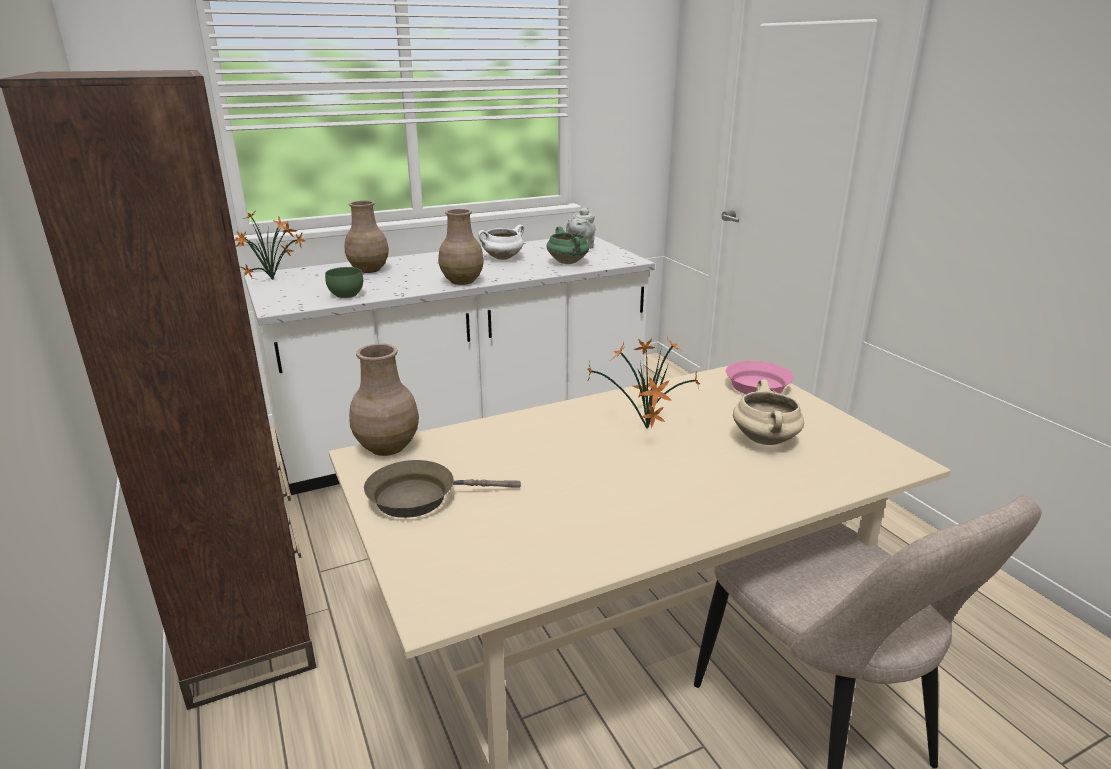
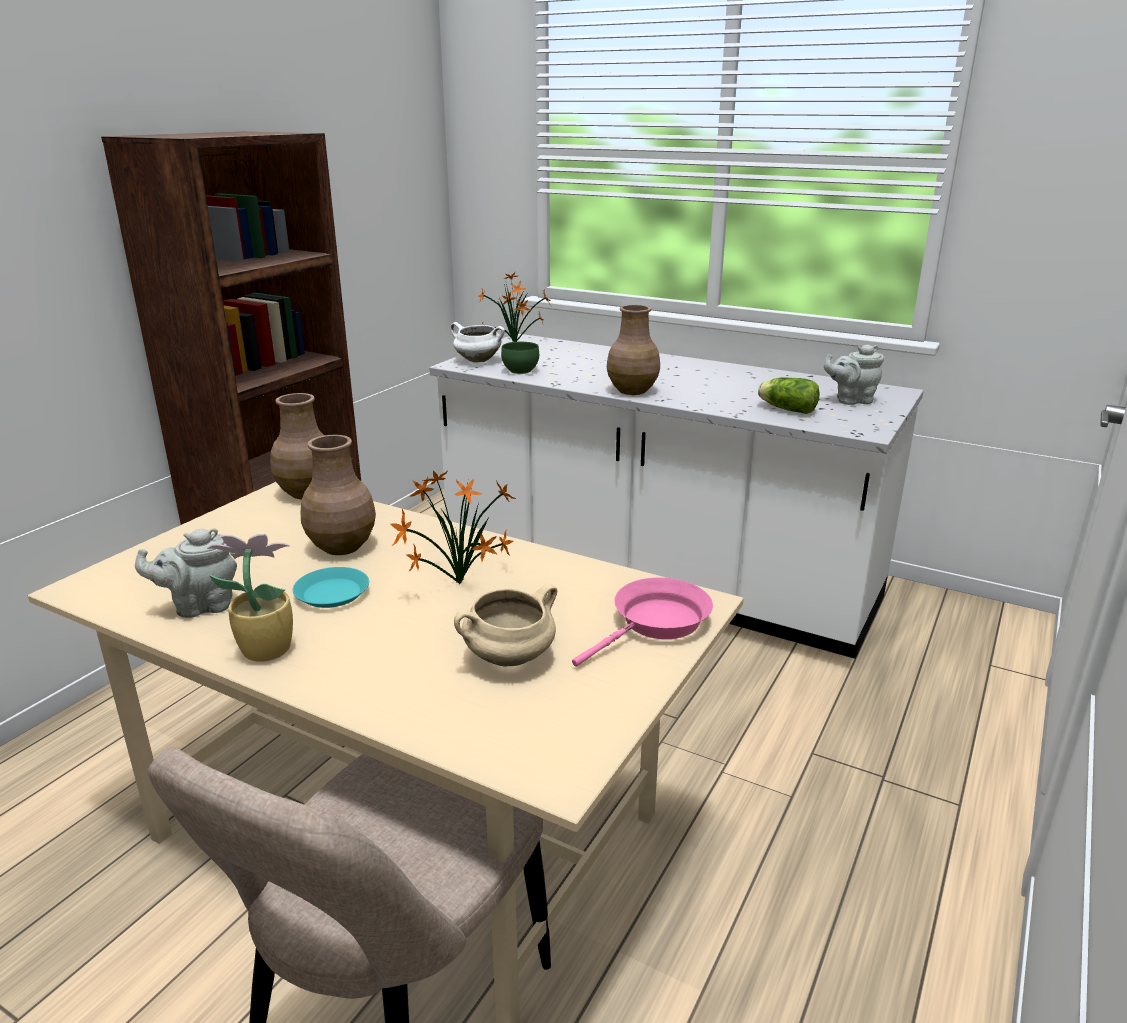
camera: 55 degrees right, 0 degrees up
brown vase [345,201,389,273] -> brown vase moved to [300,435,376,555]
brown frying pan [364,460,521,518] -> none
white cooking pot [478,225,524,260] -> white cooking pot moved to [450,322,505,363]
green cooking pot [547,226,589,264] -> lettuce [758,377,819,414]
none -> grey teapot [135,528,237,618]
none -> potted plant [207,534,293,662]
none -> turquoise plate [293,567,369,608]

